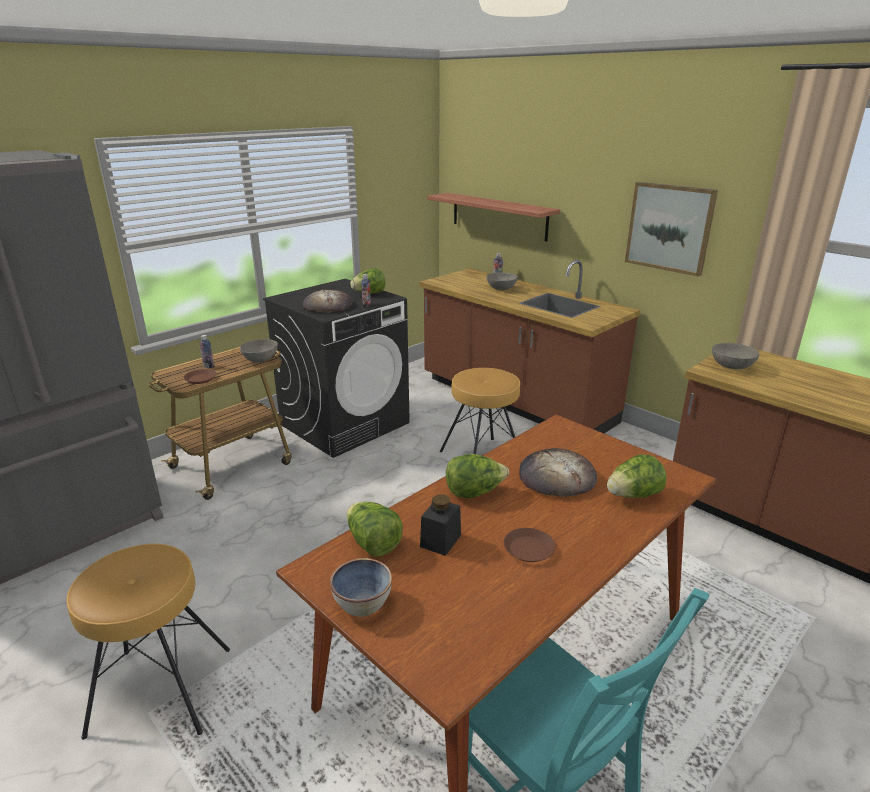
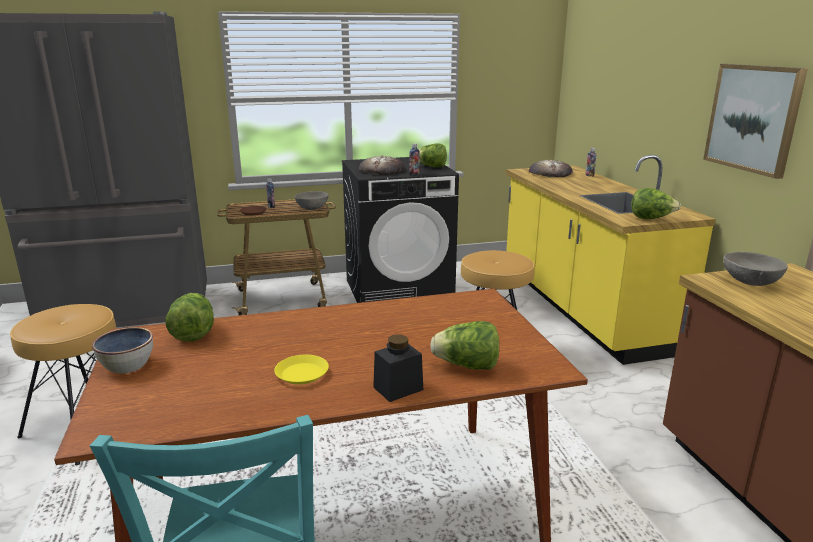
camera: 30 degrees right, 5 degrees down
brown counter [419,260,640,433] -> yellow counter [506,155,716,365]
black jar [420,494,461,556] -> black jar moved to [373,334,423,402]
shelf [427,193,560,241] -> none
lettuce [446,454,509,498] -> lettuce moved to [631,188,681,220]
grey bowl [486,272,518,290] -> none
brown plate [504,528,555,562] -> yellow plate [274,355,329,385]
bread [519,448,597,497] -> bread moved to [529,160,573,177]

